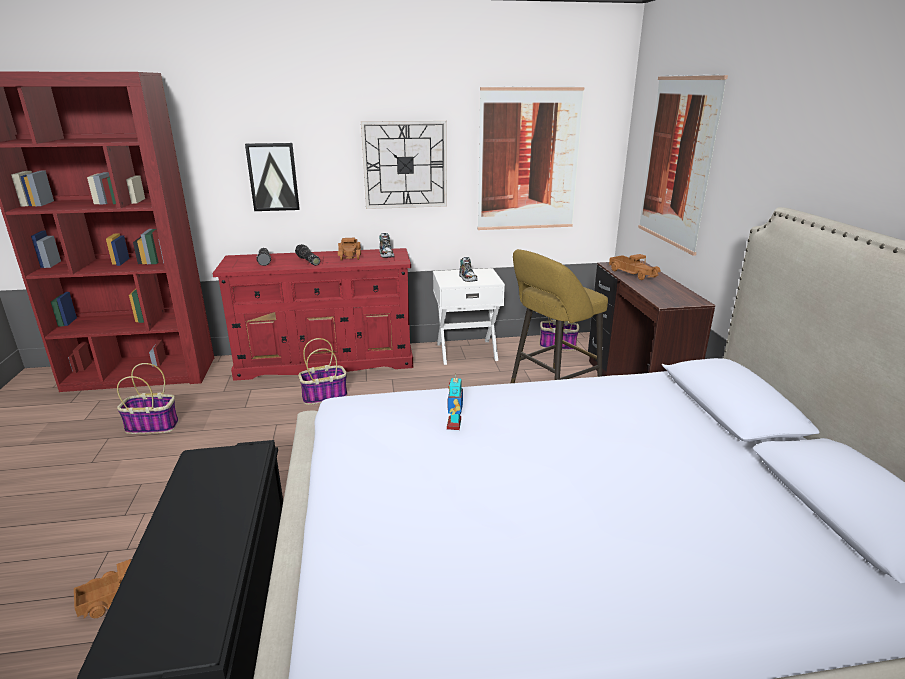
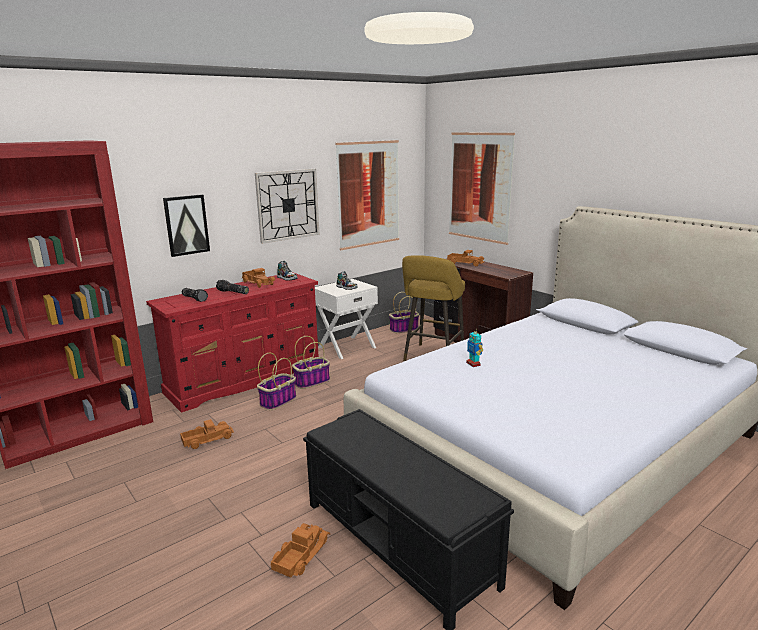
camera: 30 degrees left, 5 degrees down
basket [117,363,179,434] -> basket moved to [292,336,330,389]
none -> toy truck [180,419,234,449]

